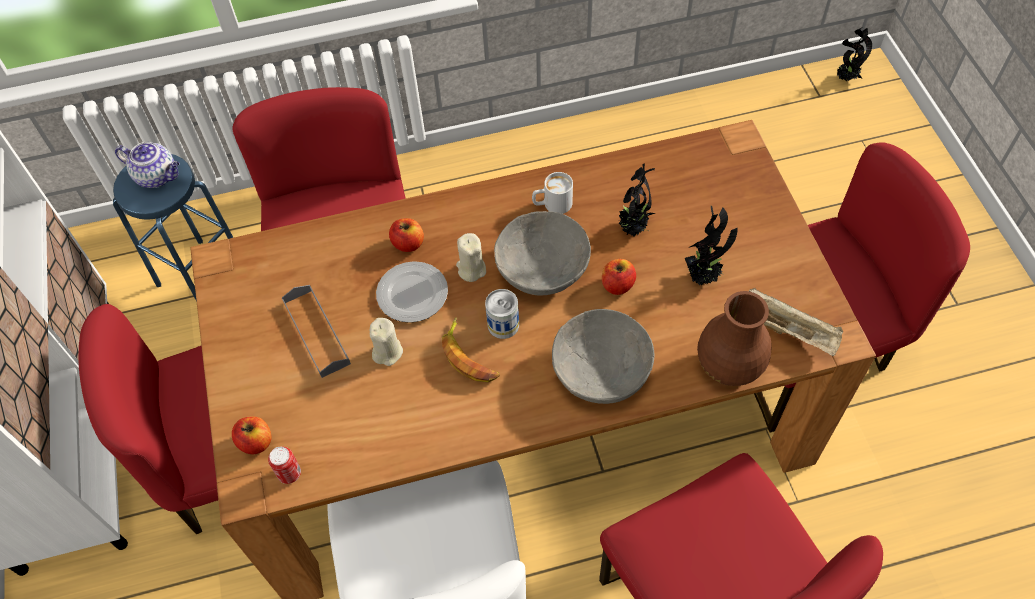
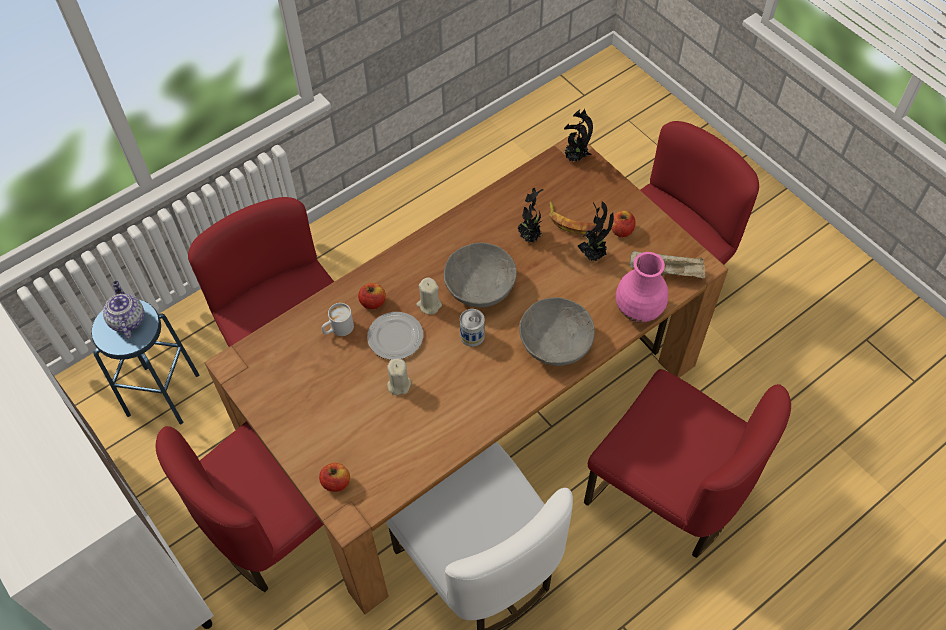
camera: 25 degrees left, 0 degrees up
teapot [115,142,180,188] -> teapot turned 105 degrees counterclockwise [103,281,144,339]
can [268,447,301,484] -> none
grey tray [282,285,351,378] -> none
banana [442,317,500,382] -> banana moved to [549,201,597,235]
white mug [532,172,573,214] -> white mug moved to [322,303,354,336]
apple [602,259,636,295] -> apple moved to [611,210,635,237]
brown vase [697,291,771,386] -> pink vase [616,252,668,323]
potted plant [837,27,872,81] -> potted plant moved to [564,109,593,162]

